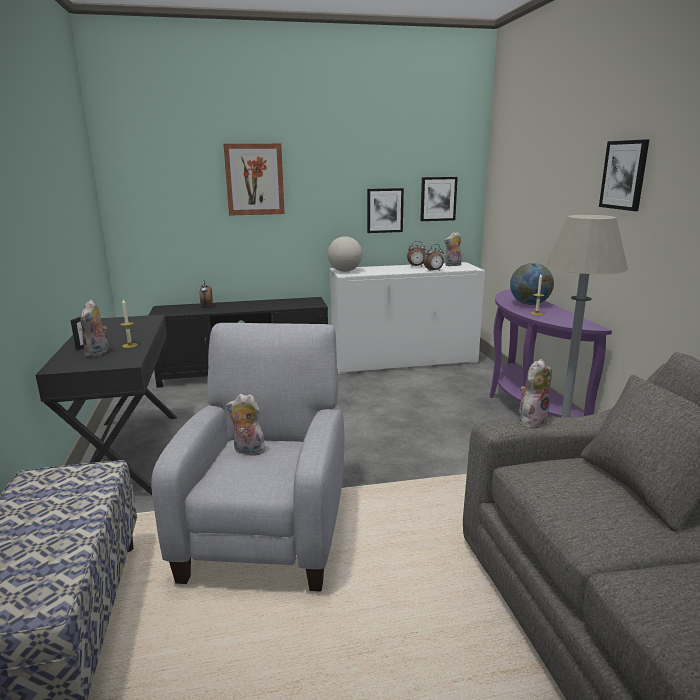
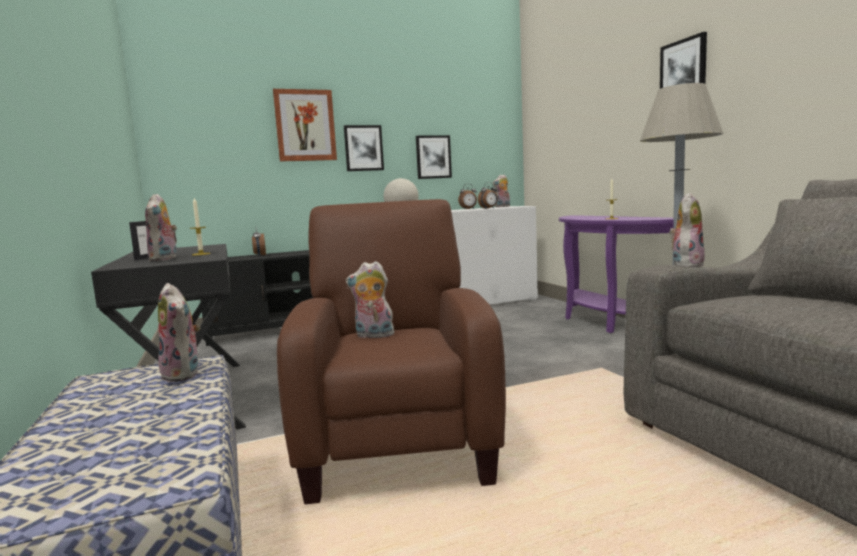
camera: 10 degrees left, 10 degrees down
grey armchair [151,323,344,591] -> brown armchair [277,199,506,504]
picture [420,177,458,221] -> picture moved to [344,125,384,171]
globe [510,263,554,305] -> none
none -> plush toy [158,283,200,382]

